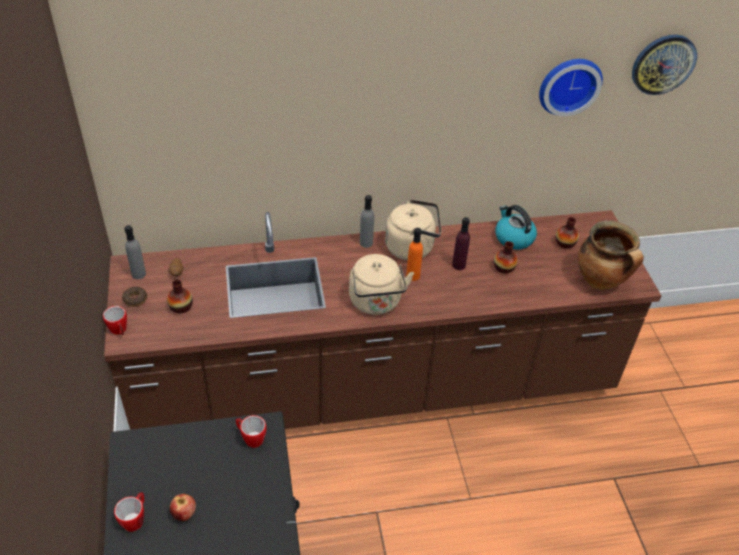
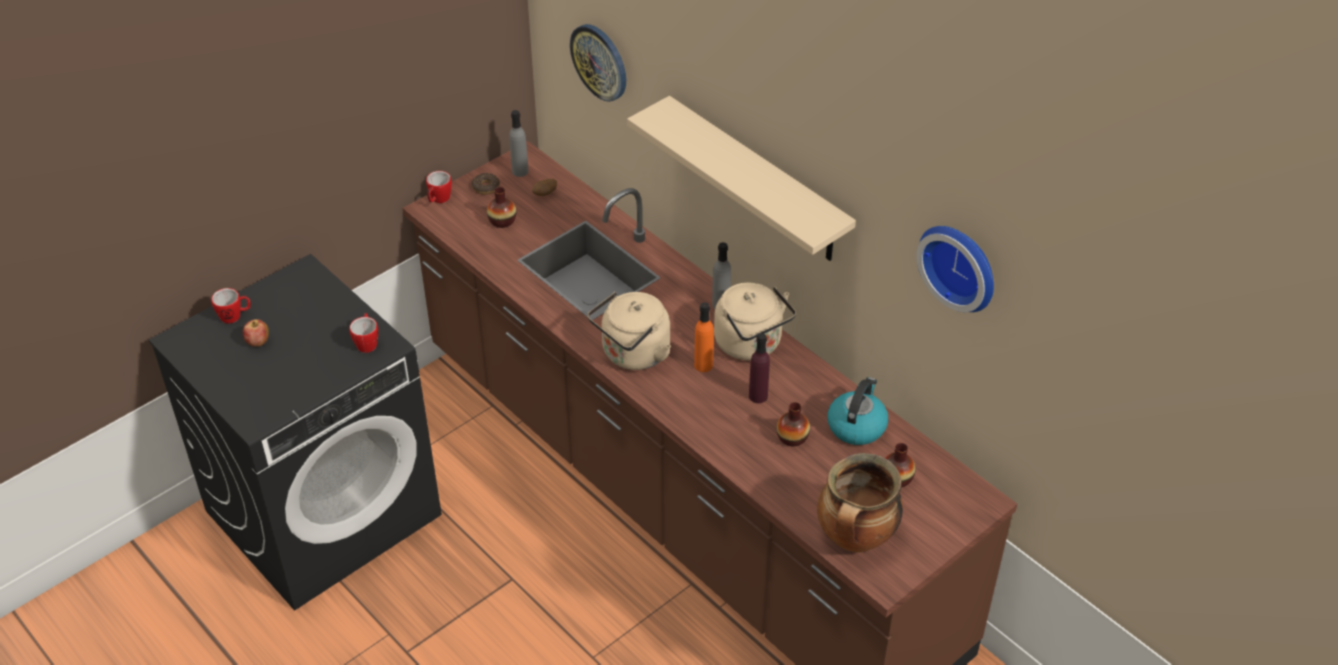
camera: 60 degrees right, 0 degrees up
wall clock [632,35,697,95] -> wall clock moved to [570,24,626,102]
none -> beige shelf [627,96,856,261]

